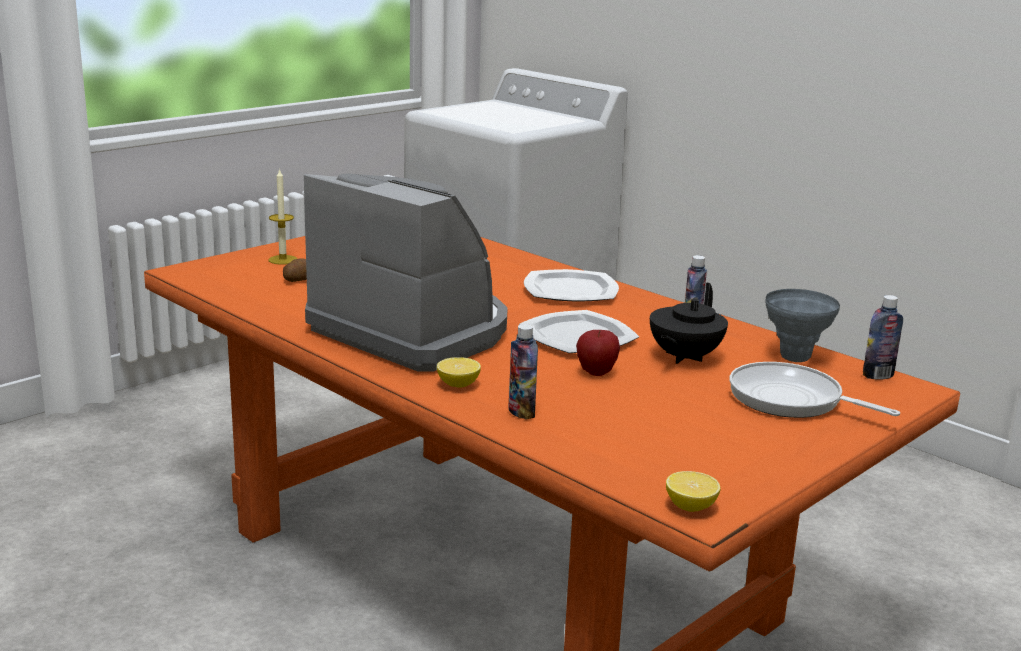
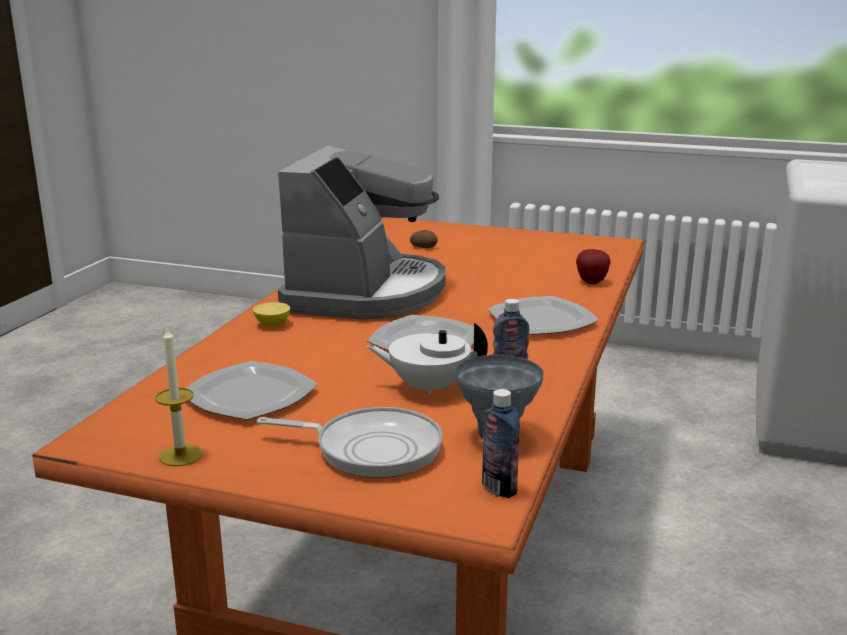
camera: 65 degrees right, 0 degrees up
candle [269,168,297,265] -> candle moved to [155,327,203,466]
bottle [508,324,538,420] -> none
apple [576,330,620,376] -> apple moved to [576,249,611,284]
black teapot [650,282,728,364] -> white teapot [367,322,488,396]
lemon [666,471,721,512] -> none
frying pan [729,362,900,418] -> frying pan turned 90 degrees clockwise [257,407,443,478]
none -> plate [186,361,318,420]

